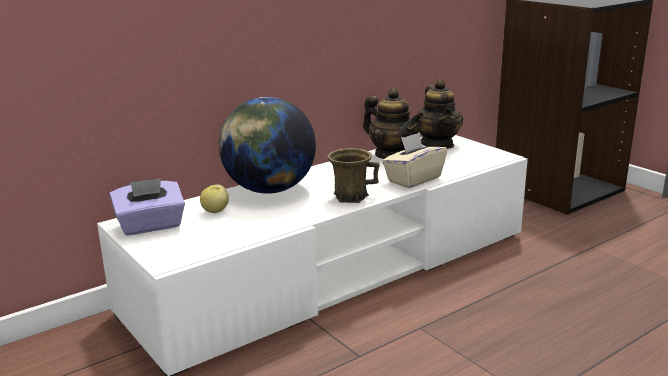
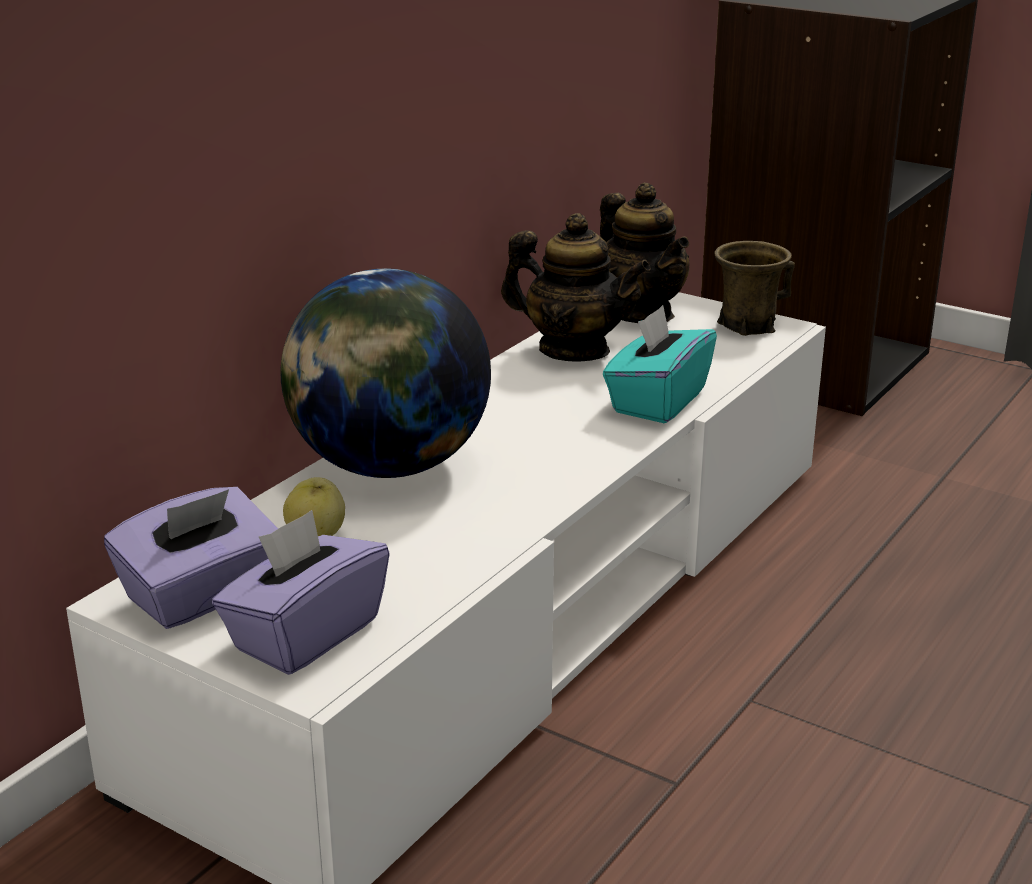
camera: 20 degrees left, 5 degrees up
brown mug [327,148,380,203] -> brown mug moved to [714,241,795,336]
beige tissue box [382,132,447,188] -> turquoise tissue box [603,305,717,423]
none -> purple tissue box [212,510,390,675]

